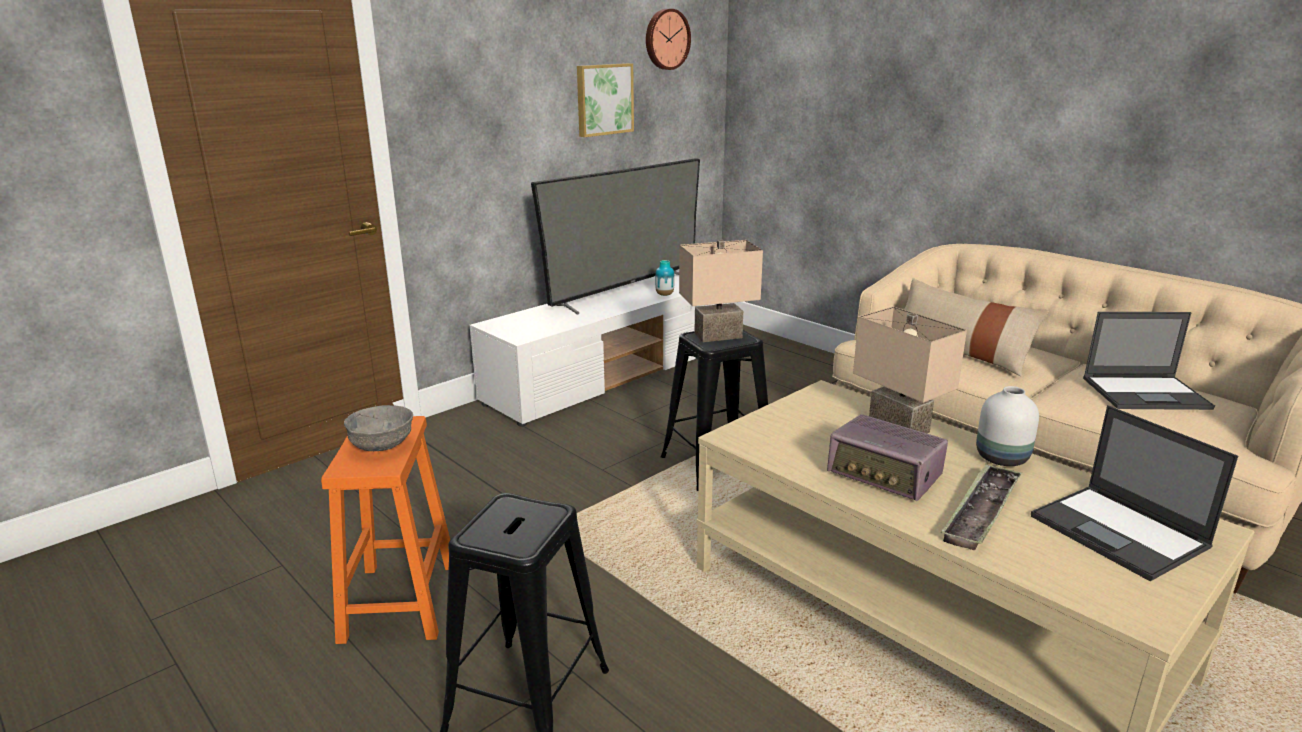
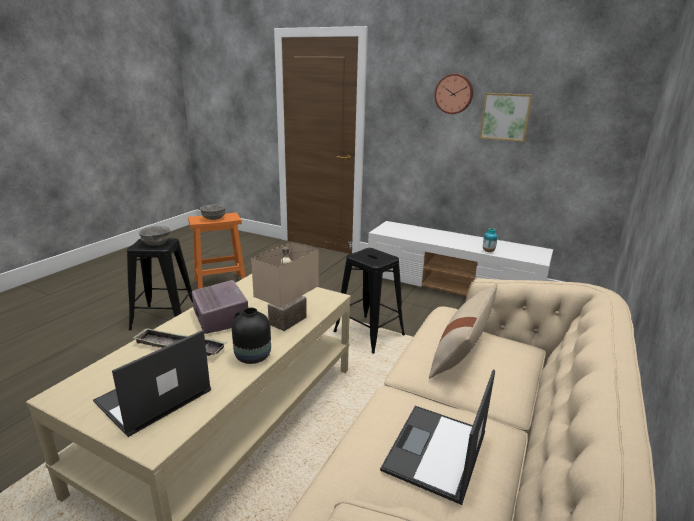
camera: 70 degrees right, 0 degrees up
television [531,158,700,315] -> none
wall clock [646,9,691,70] -> wall clock moved to [434,74,473,114]
beige table lamp [679,240,763,342] -> none
radio [827,414,948,501] -> radio turned 135 degrees clockwise [192,280,248,334]
white vase [976,386,1039,466] -> black vase [232,308,271,364]
laptop [1083,312,1215,410] -> laptop turned 45 degrees clockwise [380,369,495,505]
none -> grey bowl [139,226,170,246]

